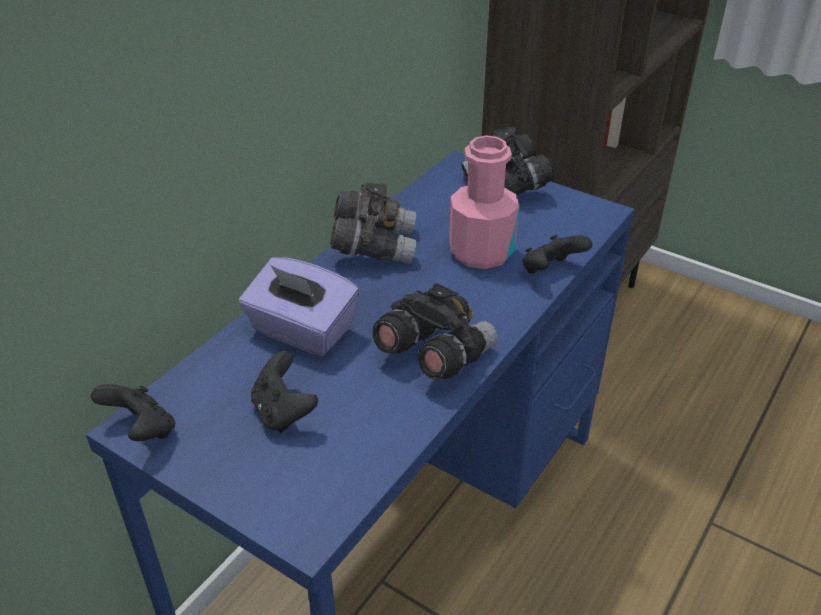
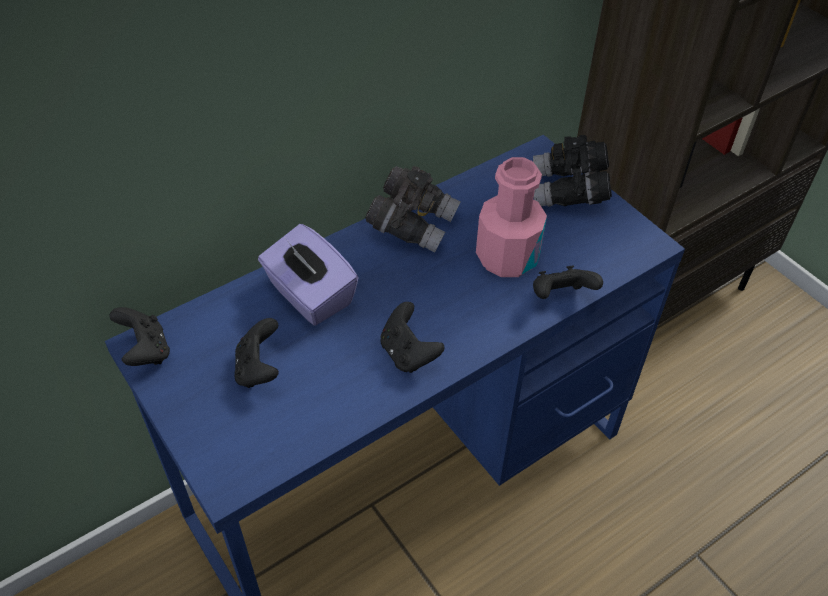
camera: 20 degrees right, 10 degrees up
black binoculars [372,283,498,380] -> black game controller [381,302,444,373]

